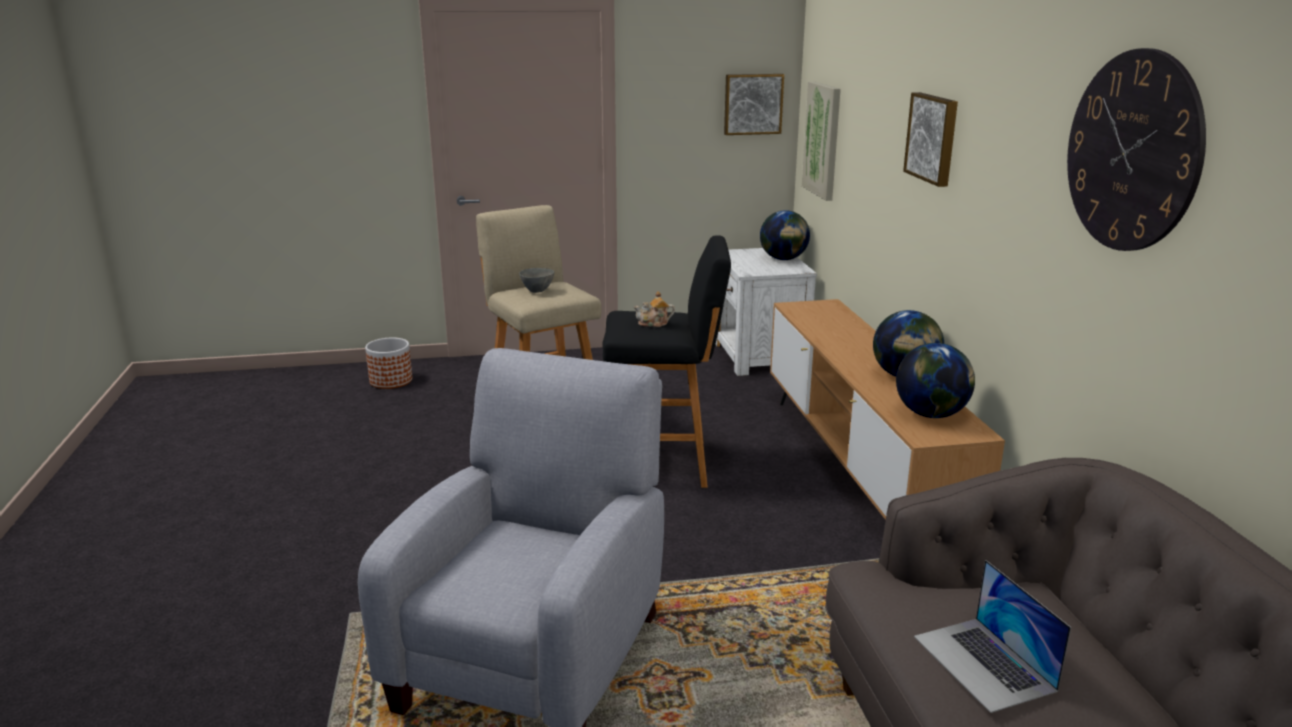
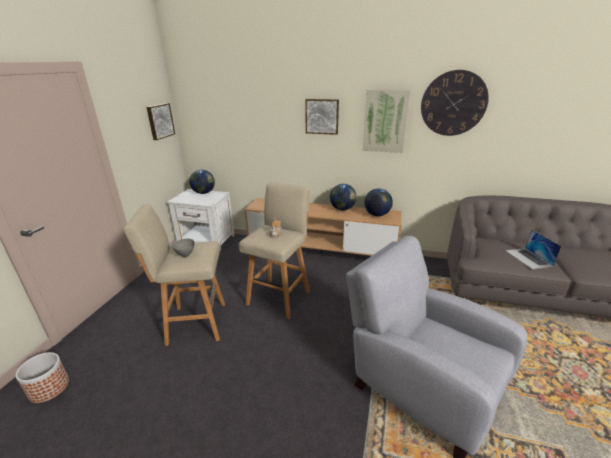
camera: 65 degrees left, 5 degrees up
black stool [602,235,731,488] -> beige stool [239,182,310,319]
picture [802,81,841,201] -> picture moved to [363,89,411,153]
laptop [914,560,1071,713] -> laptop turned 75 degrees clockwise [506,229,561,269]

